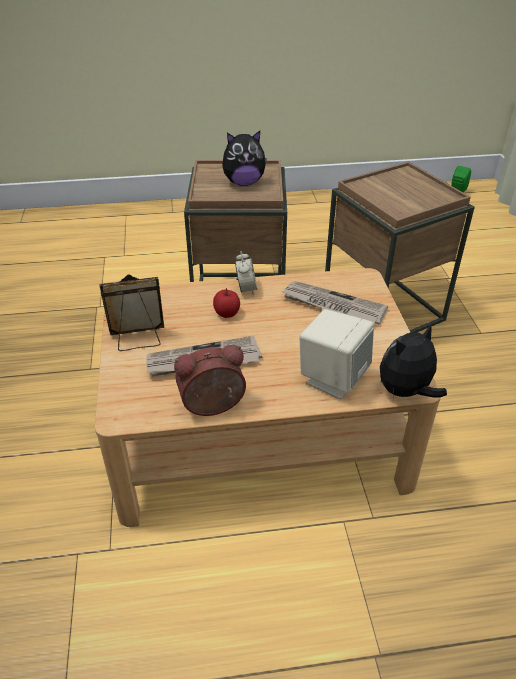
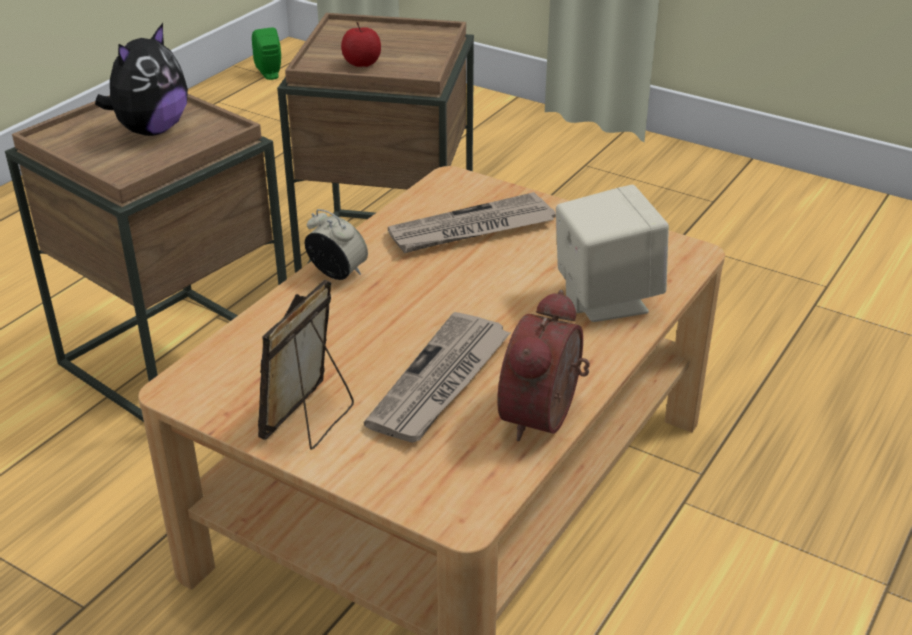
camera: 50 degrees left, 5 degrees down
apple [213,288,240,318] -> apple moved to [341,22,381,67]
plush toy [380,324,447,400] -> none

